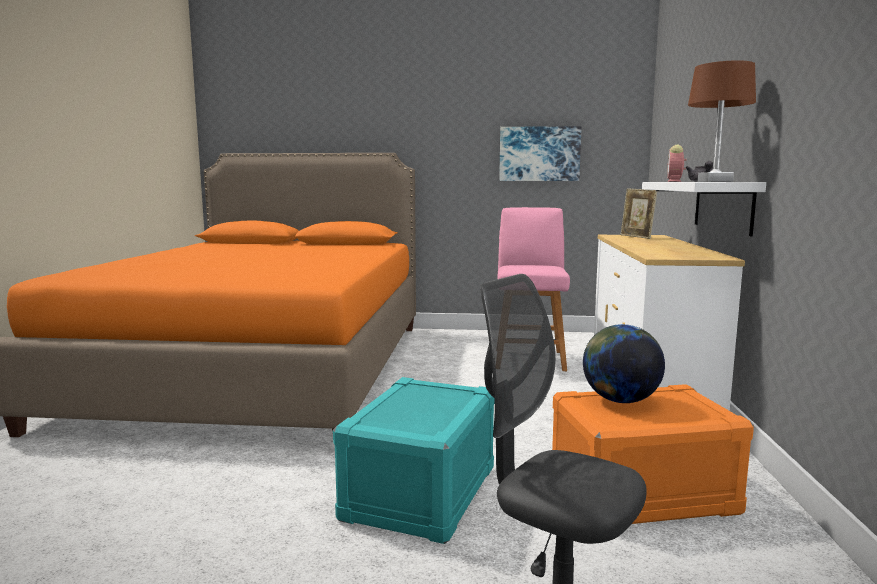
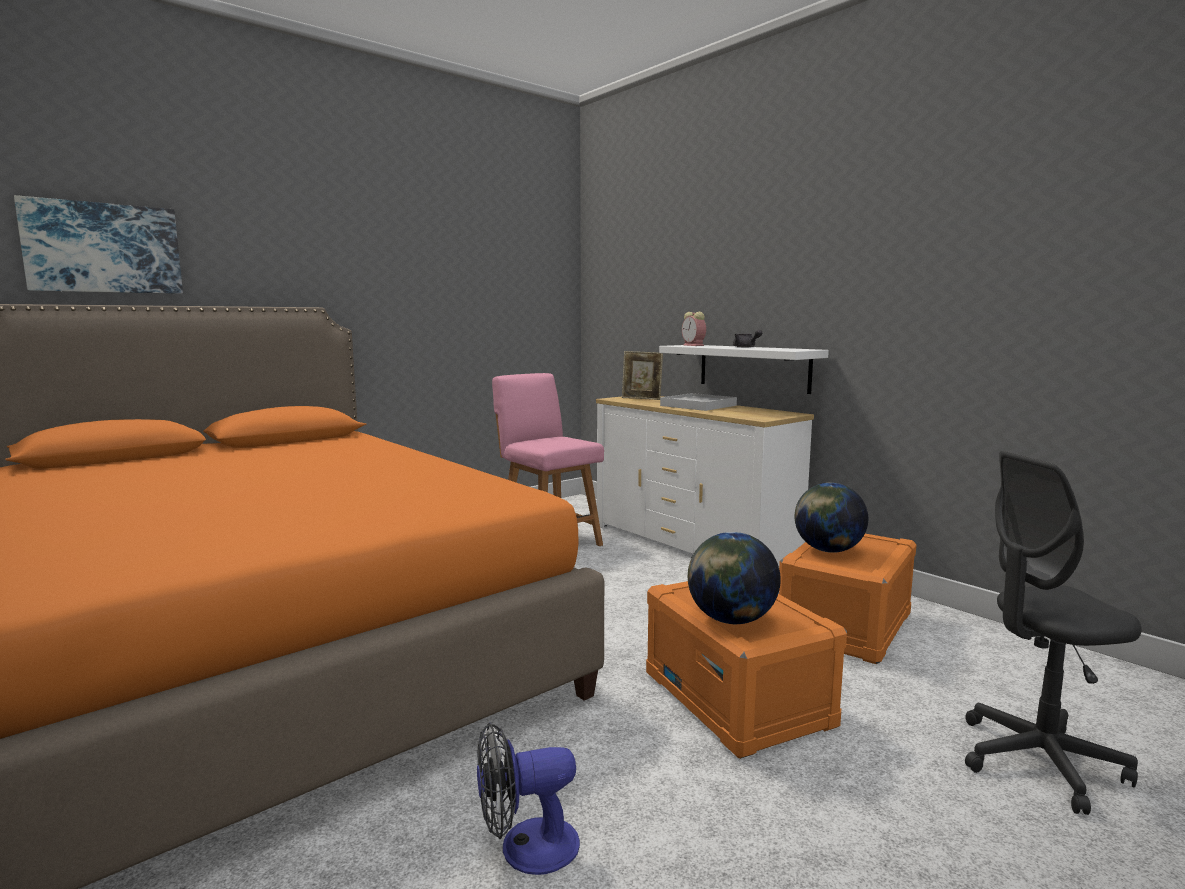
camera: 45 degrees left, 0 degrees up
turquoise storage box [333,377,495,544] -> orange storage box [646,581,847,759]
picture [499,126,582,181] -> picture moved to [14,195,183,294]
brown table lamp [688,60,756,182] -> none
none -> fan [477,722,580,875]
none -> white tray [660,393,737,411]
none -> globe [688,532,780,624]

